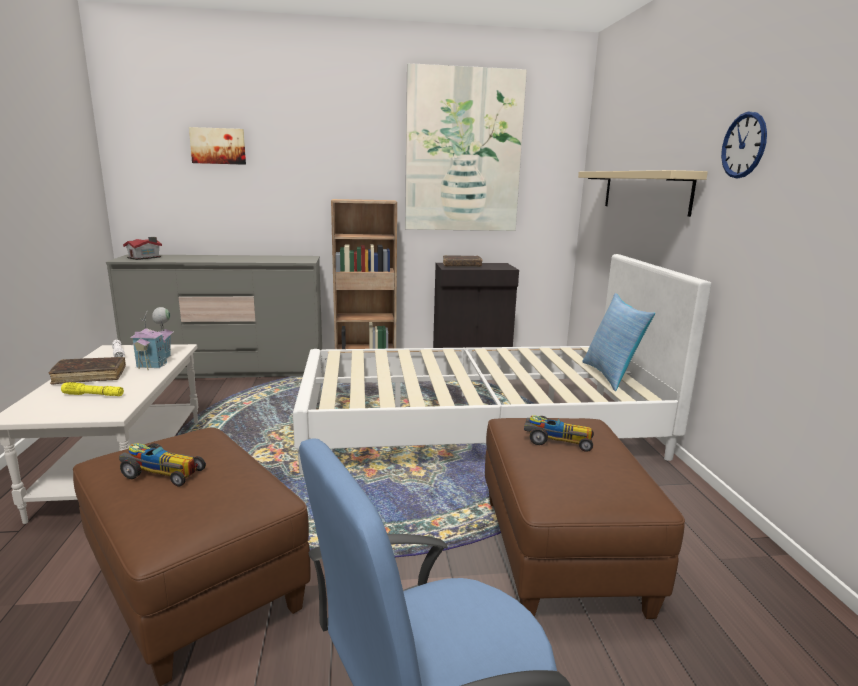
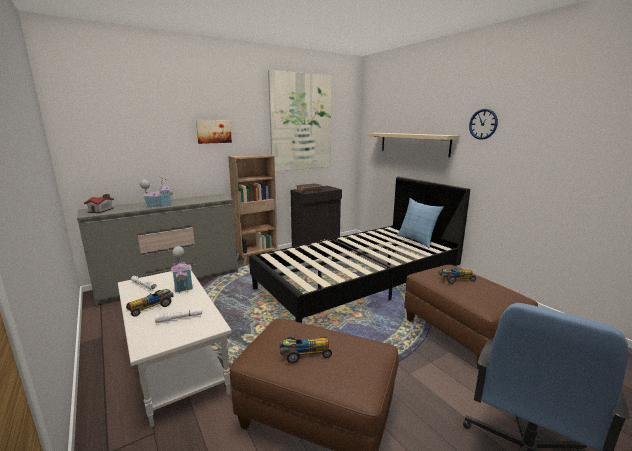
camera: 25 degrees left, 0 degrees up
brown book [49,357,126,385] -> toy car [126,289,173,317]
yellow flashlight [61,382,124,396] -> white flashlight [155,308,202,323]
picture [189,127,246,165] -> picture moved to [196,120,232,144]
white bed [293,254,711,474] -> black bed [249,177,470,323]
none -> toy house [140,177,175,208]

